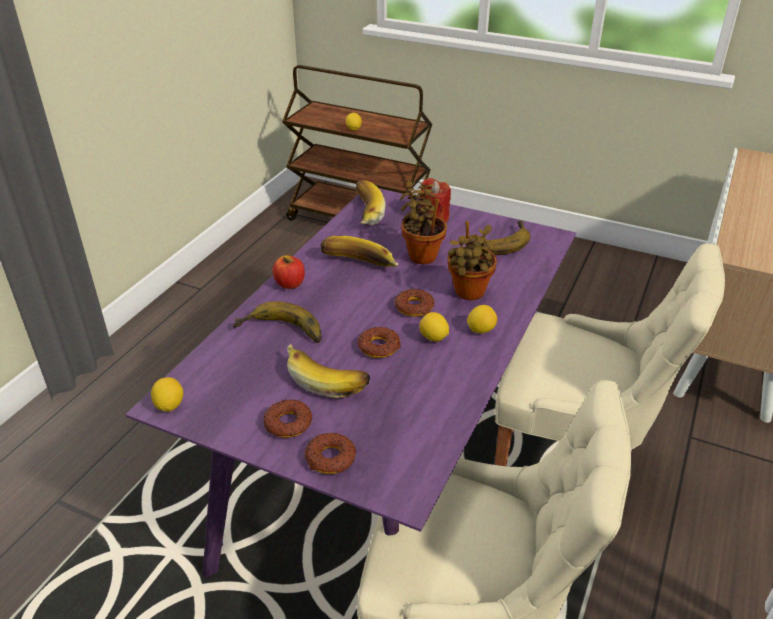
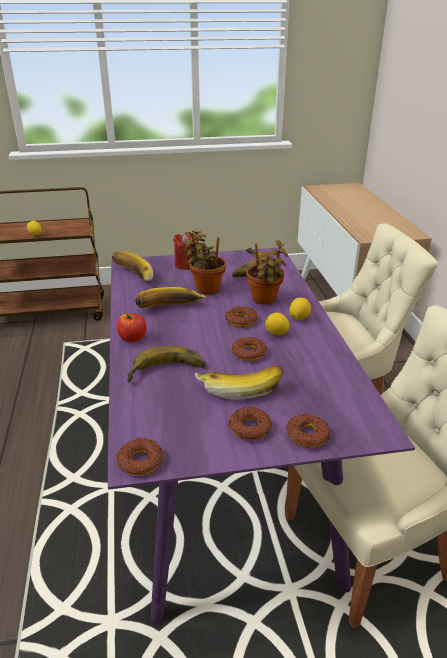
camera: 35 degrees left, 5 degrees down
lemon [151,377,183,412] -> donut [116,438,163,476]

